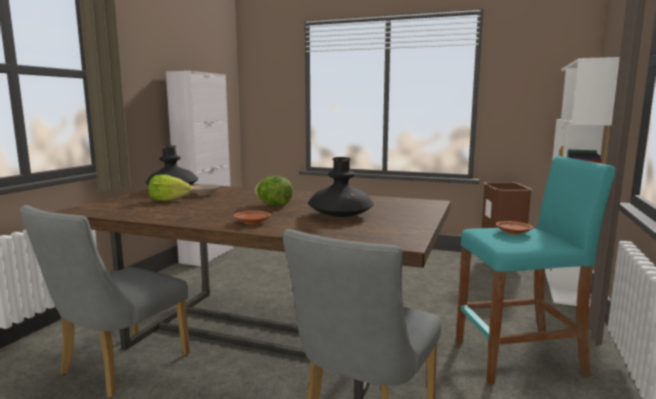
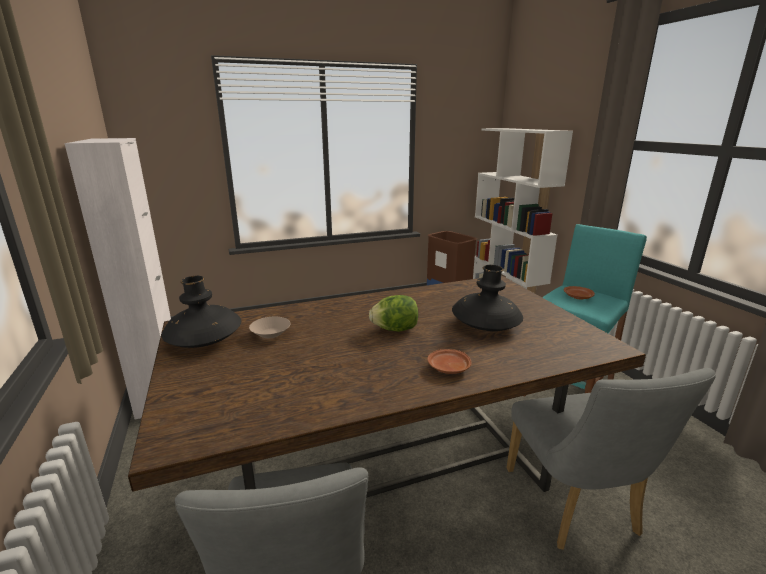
camera: 40 degrees left, 10 degrees up
lettuce [148,175,192,201] -> none

